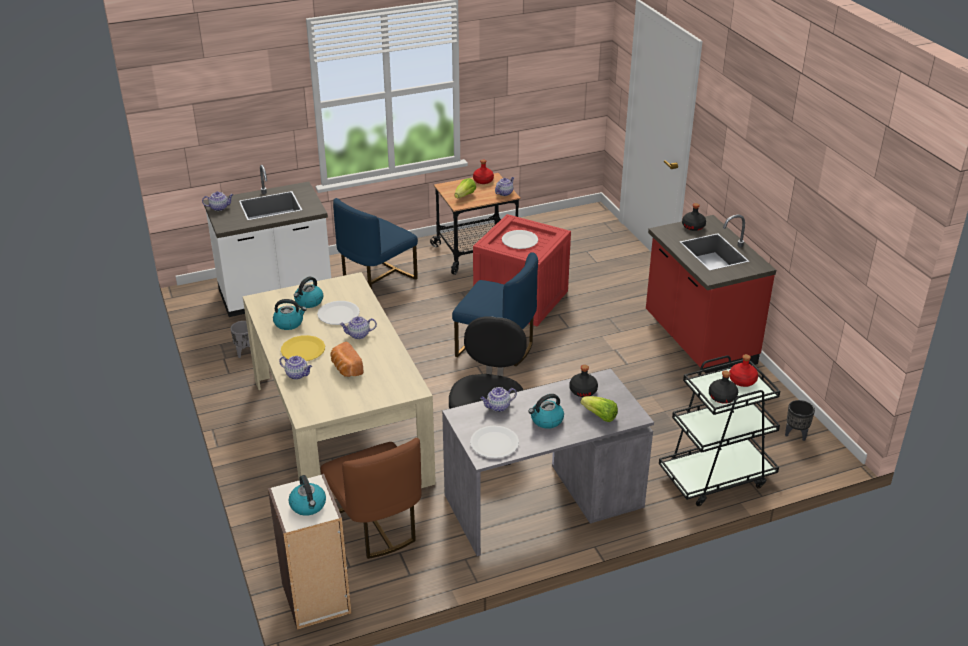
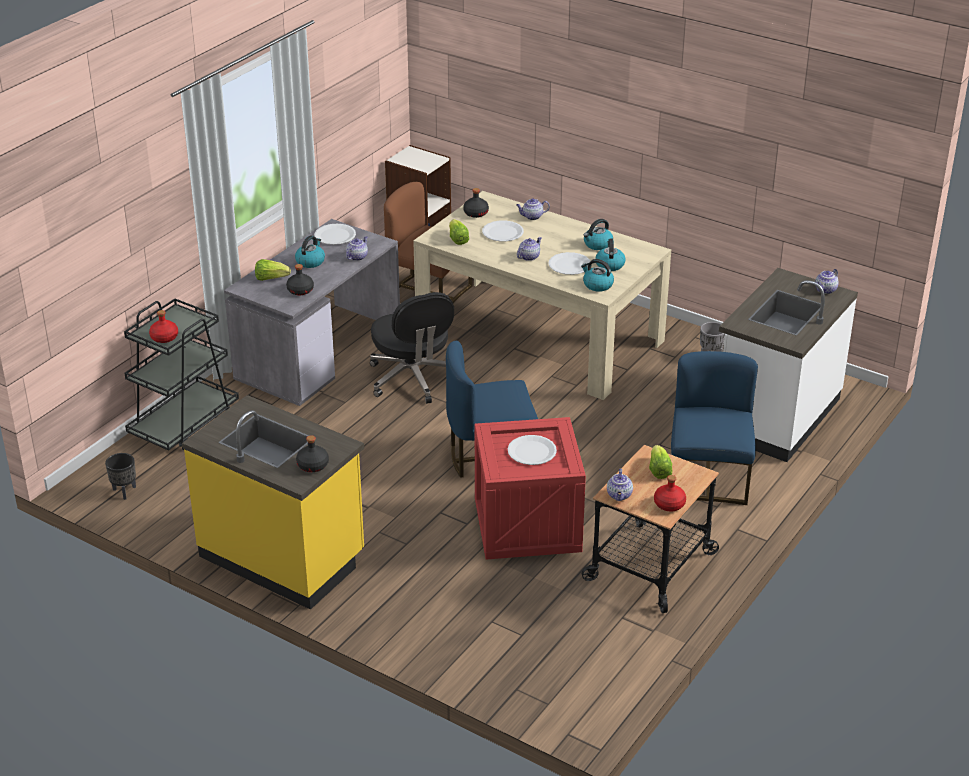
camera: 145 degrees right, 0 degrees up
yellow plate [281,335,325,361] -> none
kettle [289,475,326,516] -> kettle moved to [581,259,614,292]
bread [330,341,363,377] -> white plate [482,221,524,241]
red counter [646,215,776,373] -> yellow counter [182,395,364,610]
black bottle [709,371,738,404] -> black bottle moved to [463,188,489,218]
none -> lettuce [449,219,469,245]

